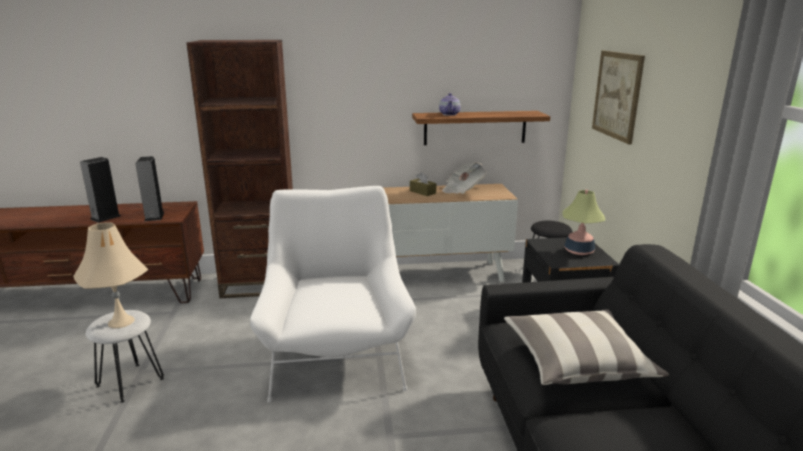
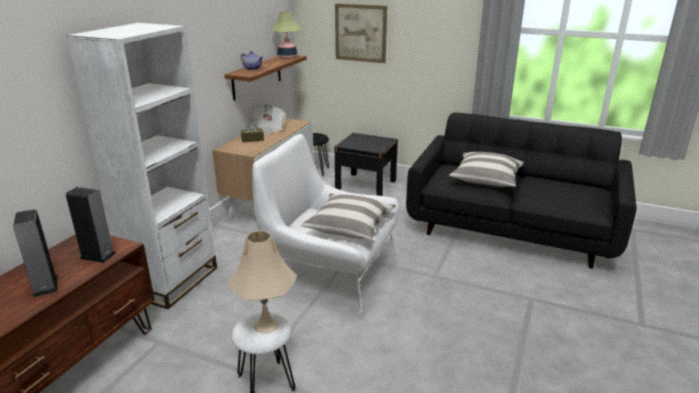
camera: 60 degrees left, 5 degrees up
brown bookcase [186,40,293,298] -> white bookcase [67,23,217,309]
table lamp [563,190,605,255] -> table lamp moved to [271,10,301,58]
none -> pillow [301,194,396,240]

